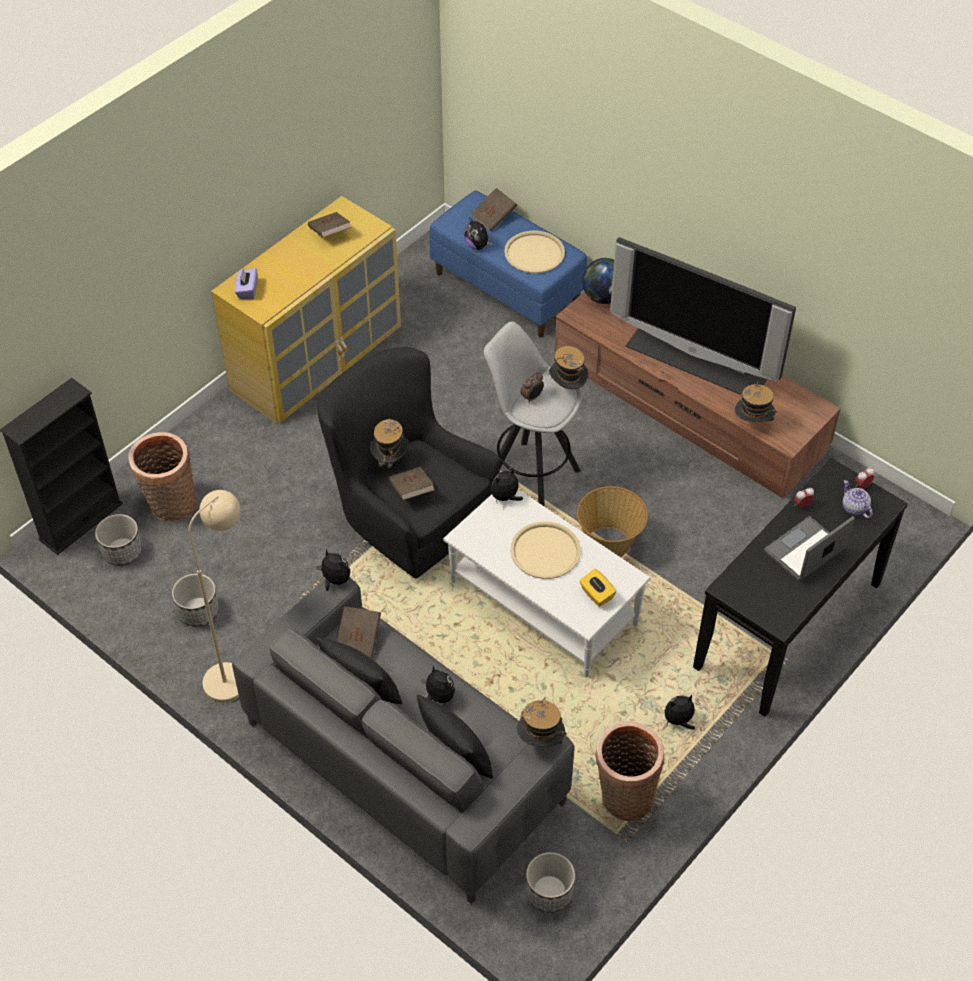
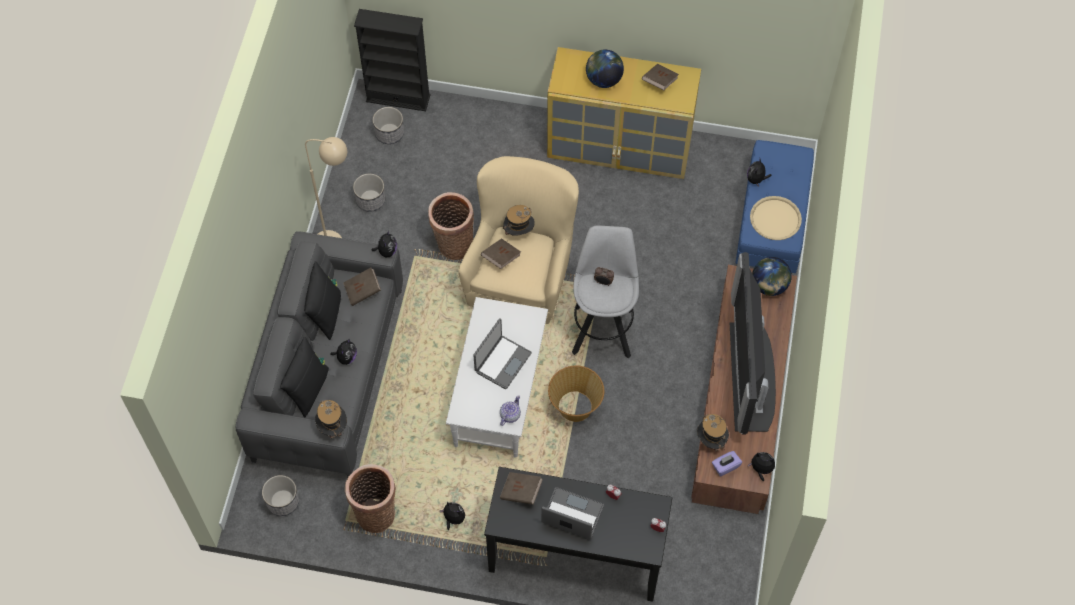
camera: 60 degrees right, 10 degrees up
basket [128,432,197,522] -> basket moved to [428,192,474,260]
purple tissue box [235,268,257,299] -> purple tissue box moved to [712,451,742,477]
black armchair [317,347,500,578] -> beige armchair [458,156,579,324]
brown book [471,188,517,232] -> brown book moved to [500,472,543,505]
plush toy [491,468,523,502] -> plush toy moved to [748,452,775,481]
beige tray [510,521,581,579] -> laptop [473,318,532,389]
hat [549,346,589,389] -> none
yellow tissue box [579,569,616,607] -> none
teapot [843,480,873,518] -> teapot moved to [500,395,521,426]
none -> globe [586,50,624,88]

